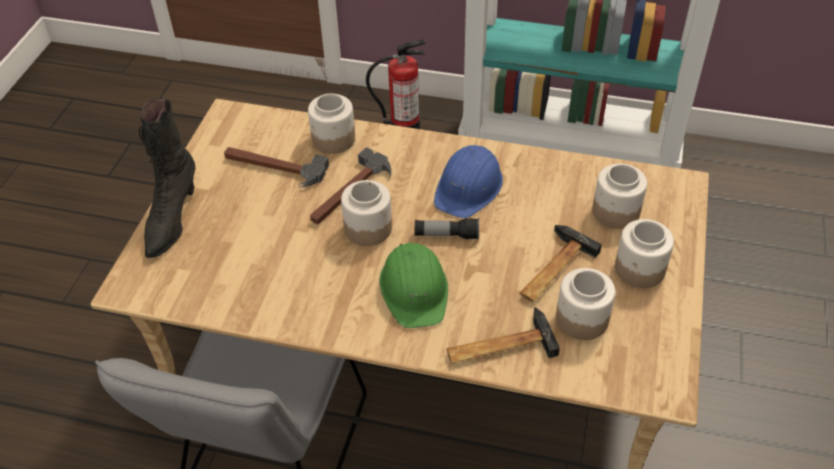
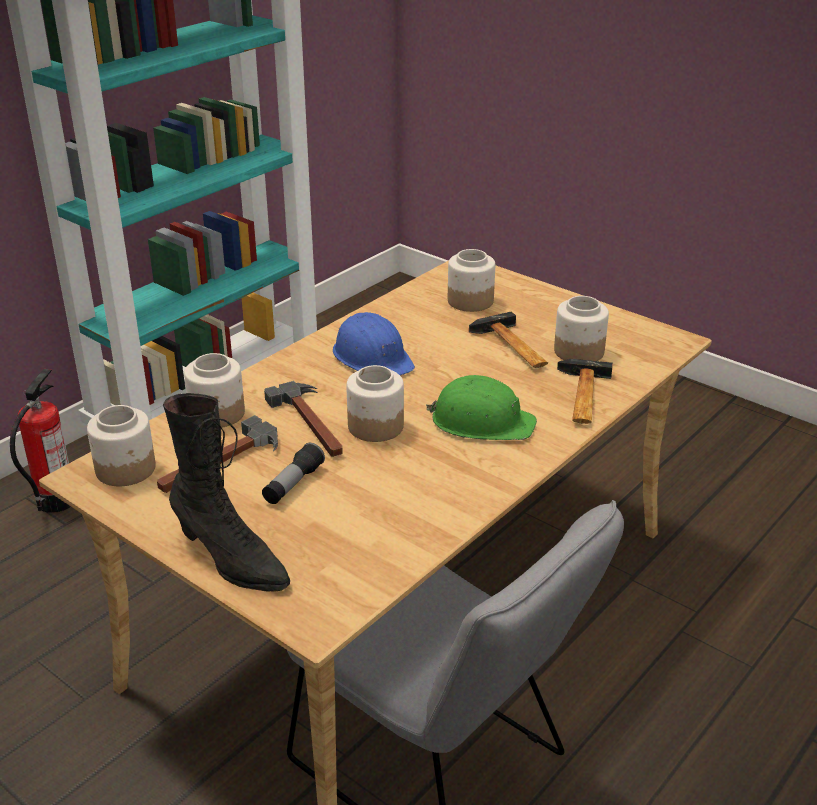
camera: 65 degrees left, 15 degrees down
flashlight [415,218,479,239] -> flashlight moved to [262,443,325,504]
jar [615,219,674,288] -> jar moved to [87,405,156,486]

